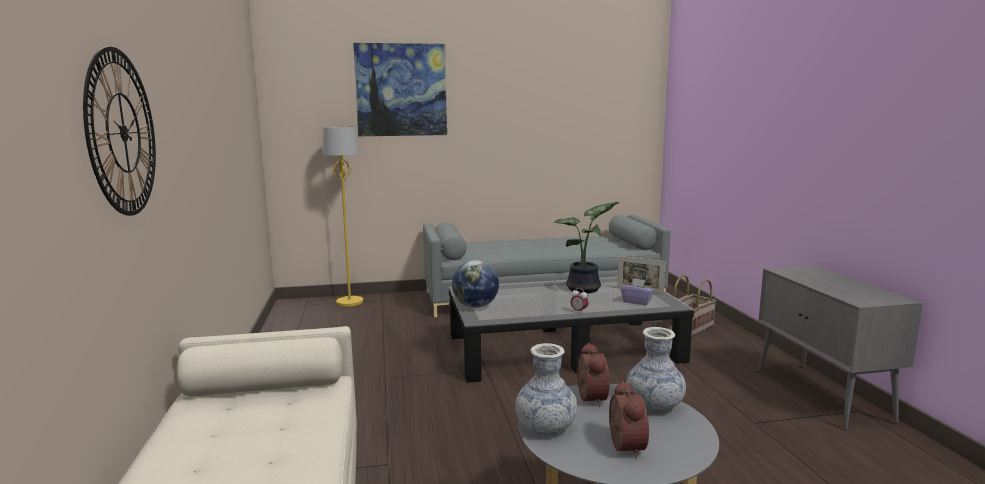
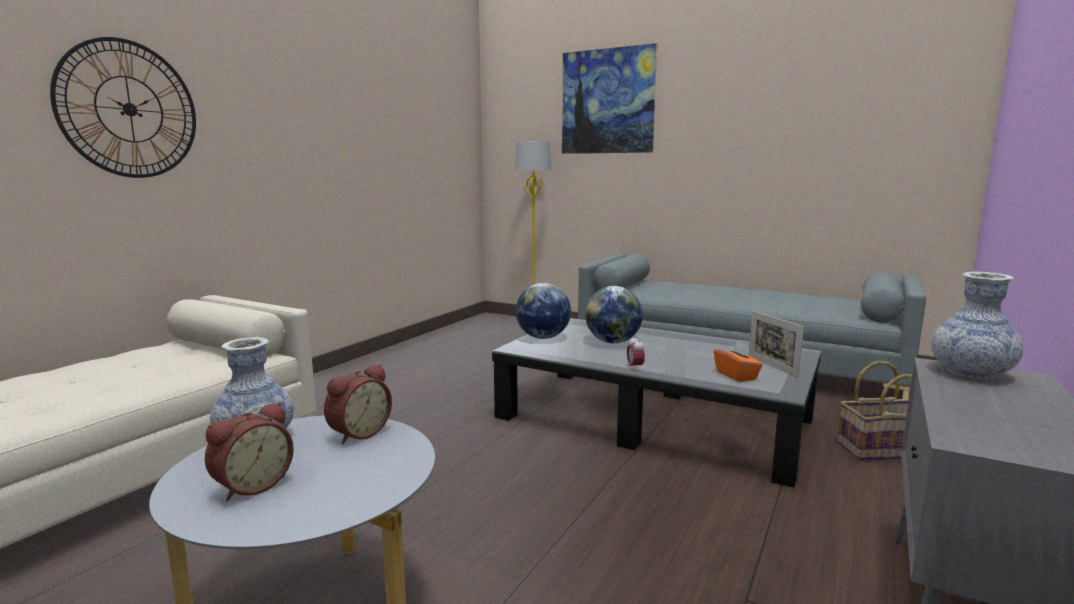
camera: 40 degrees right, 0 degrees up
potted plant [553,202,620,293] -> none
purple tissue box [620,278,654,305] -> orange tissue box [714,340,763,382]
vase [626,327,686,413] -> vase moved to [931,271,1023,380]
none -> globe [585,286,643,344]

